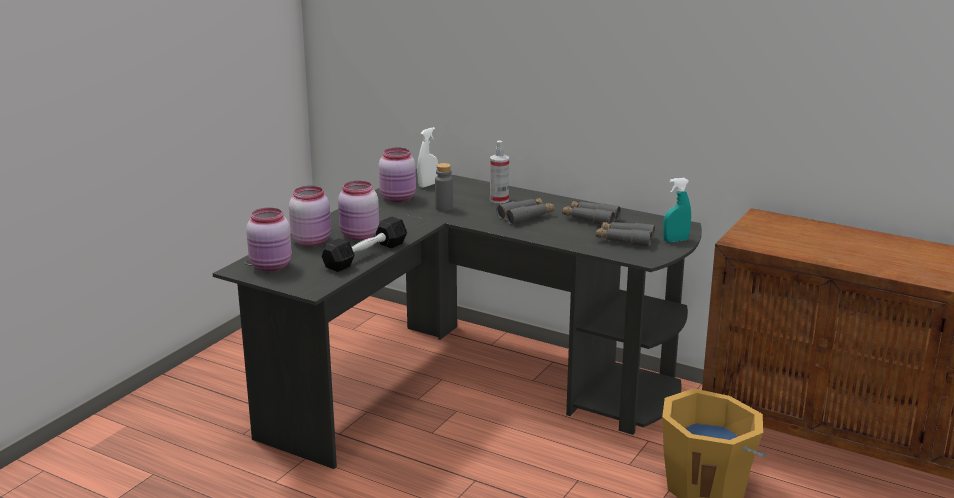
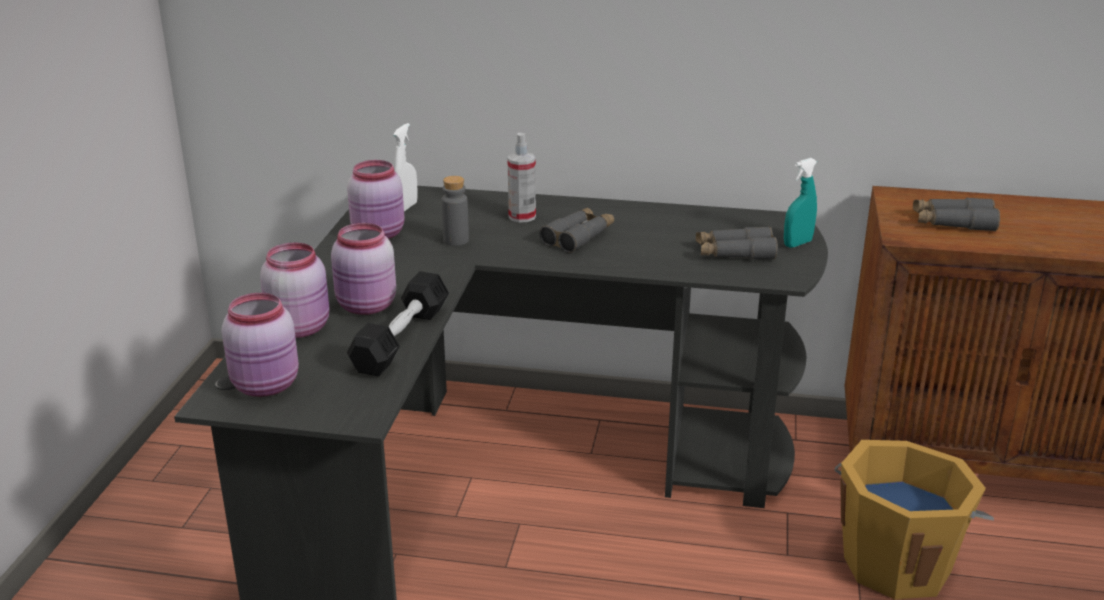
camera: 20 degrees left, 5 degrees up
grey binoculars [562,201,621,224] -> grey binoculars moved to [913,198,1000,231]

